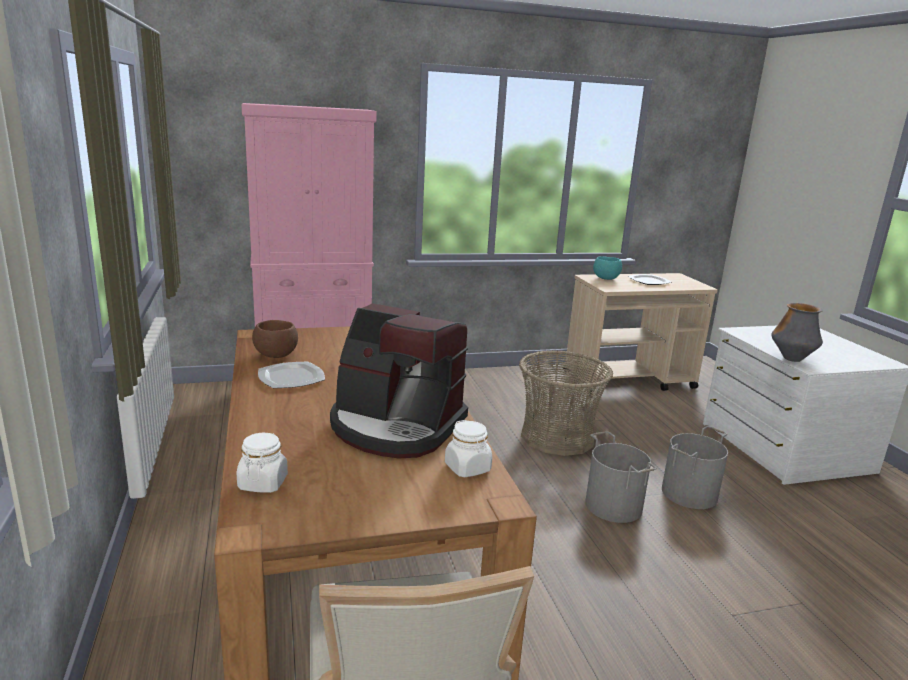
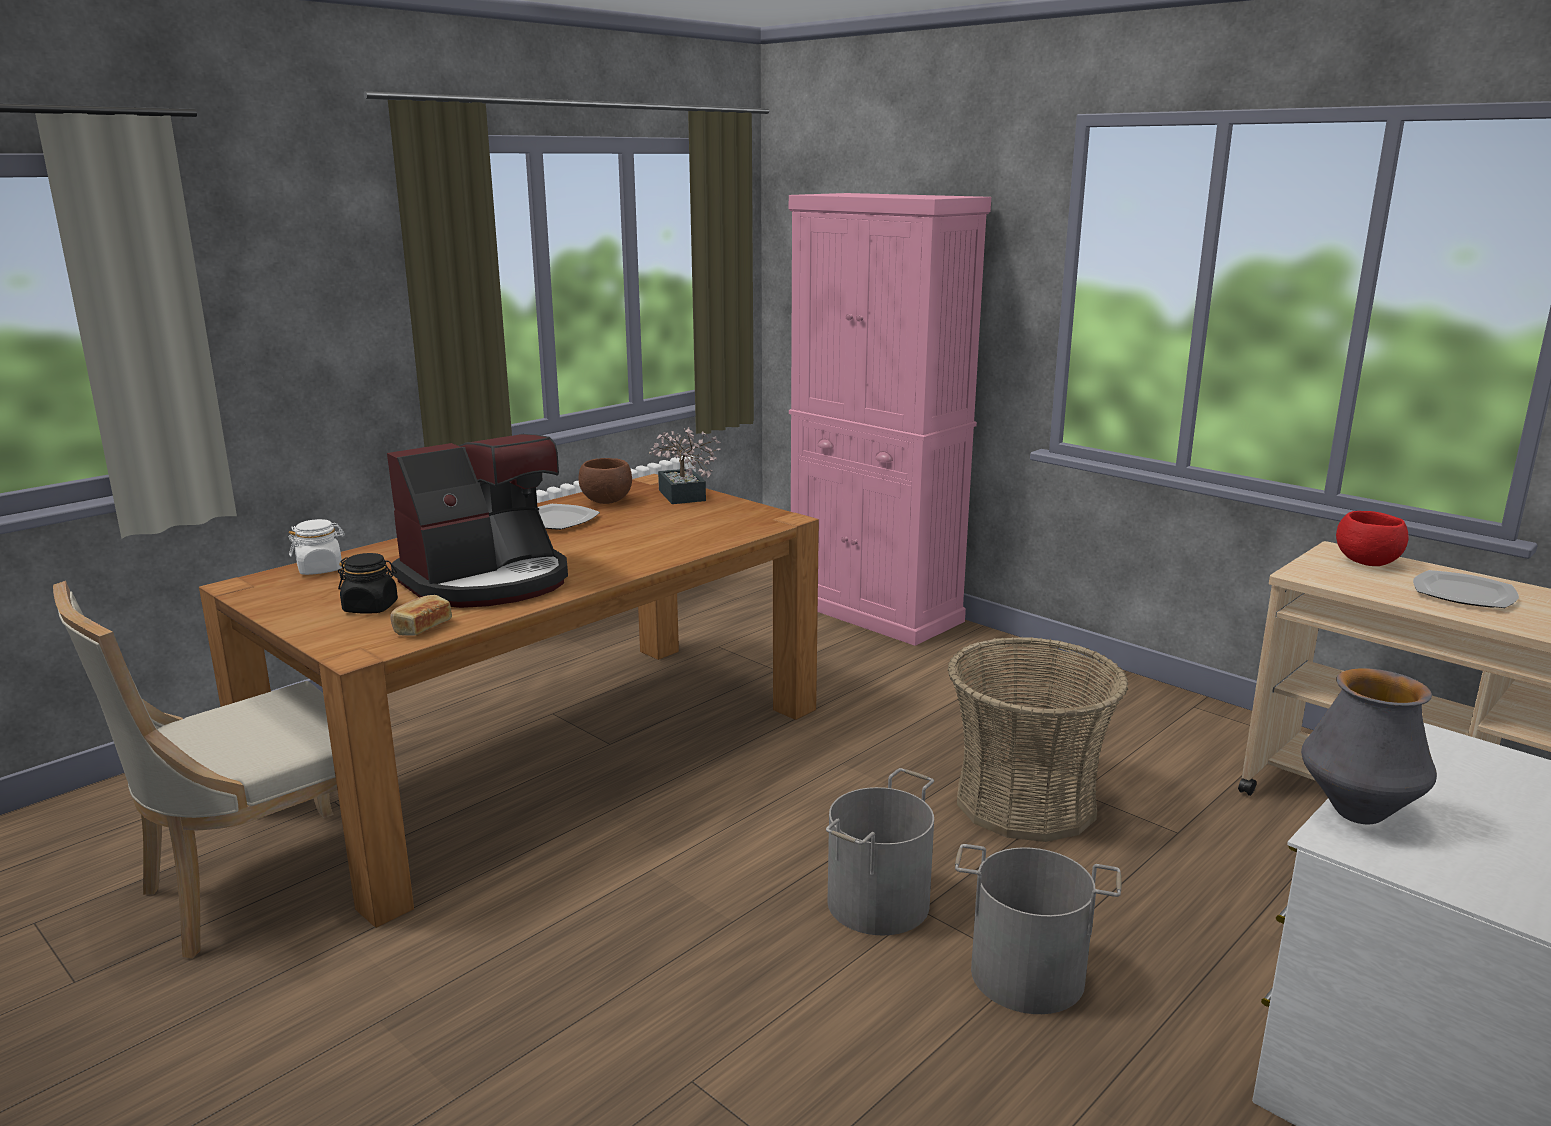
camera: 60 degrees right, 0 degrees up
coffee machine [330,303,468,458] -> coffee machine turned 120 degrees counterclockwise [387,434,568,608]
white jar [445,420,492,477] -> bread [390,595,452,636]
turquoise bowl [593,256,622,280] -> red bowl [1336,511,1409,566]
none -> black jar [338,553,398,614]
none -> potted plant [649,427,721,504]

